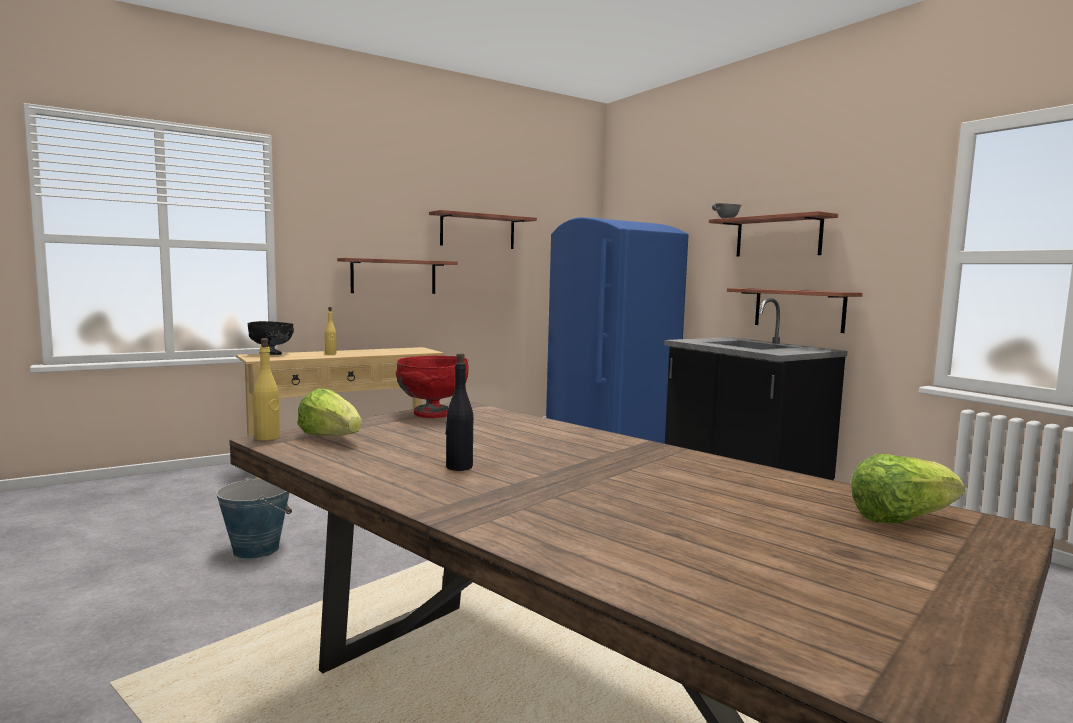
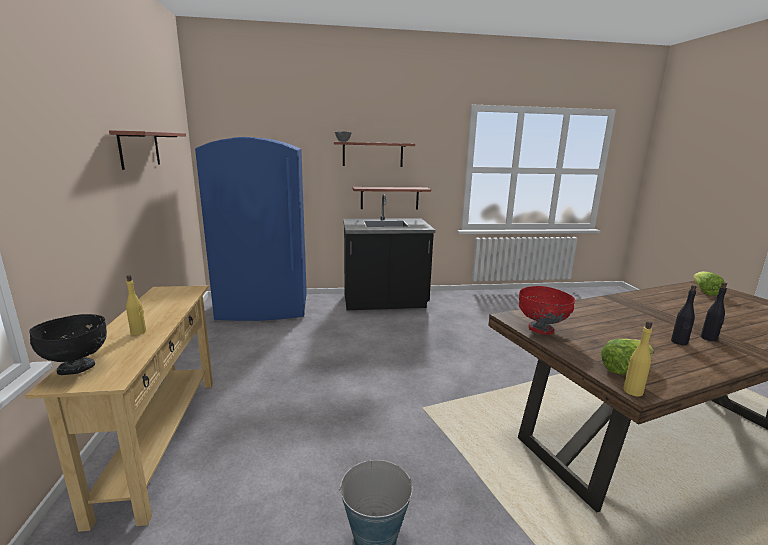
camera: 65 degrees left, 10 degrees up
shelf [337,258,458,294] -> none
none -> black bottle [701,282,727,341]

